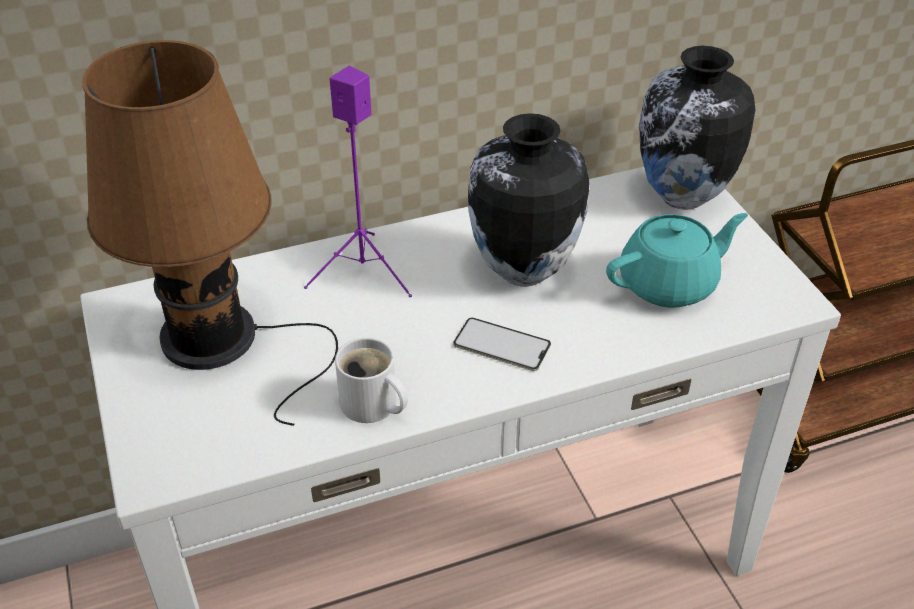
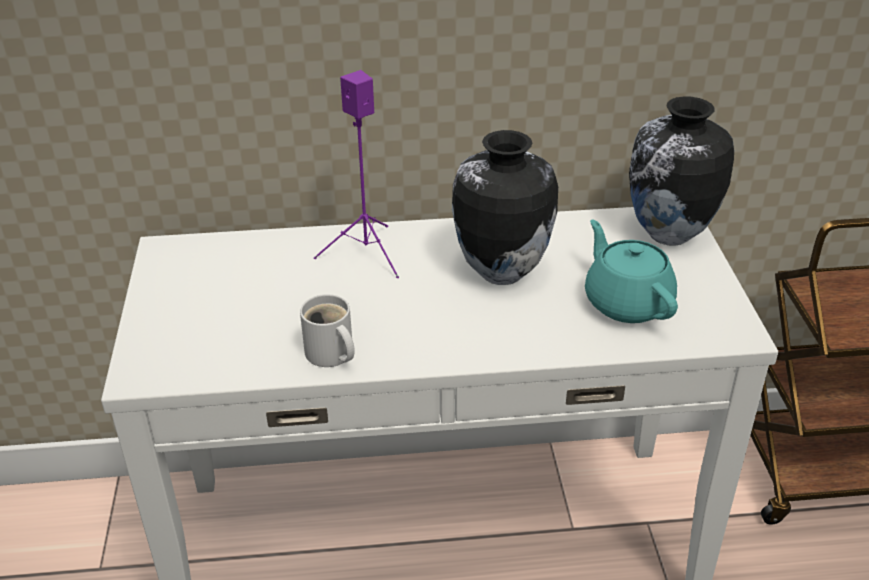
camera: 15 degrees right, 5 degrees down
brown table lamp [82,40,338,426] -> none
phone [453,318,551,371] -> none
turquoise teapot [606,213,748,308] -> turquoise teapot turned 105 degrees counterclockwise [585,219,678,323]

